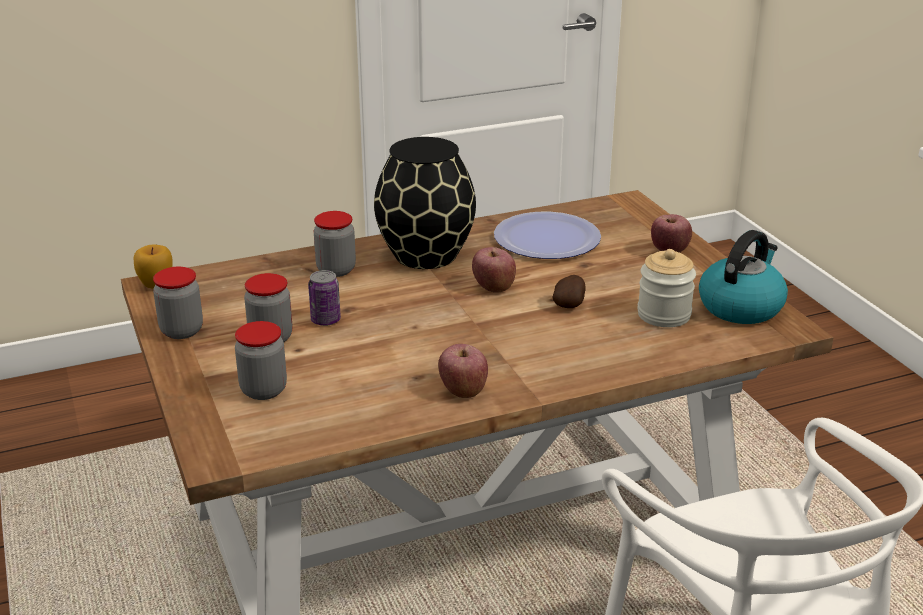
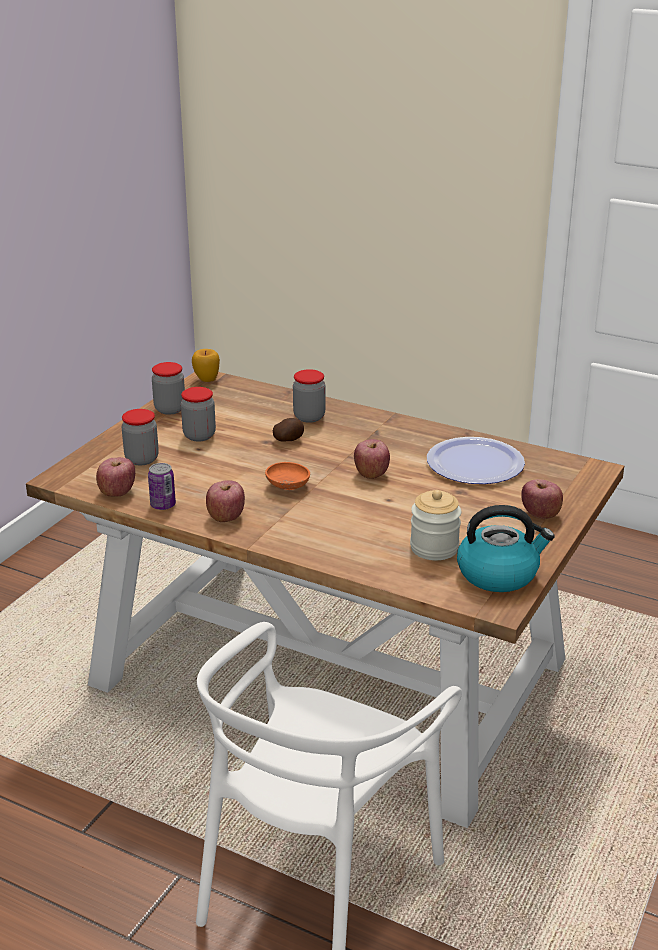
camera: 50 degrees right, 0 degrees up
can [308,270,341,326] -> can moved to [148,463,176,510]
black vase [374,137,476,269] -> none
potato [553,275,586,308] -> potato moved to [273,418,304,442]
none -> apple [96,457,135,497]
none -> orange bowl [265,462,310,490]

